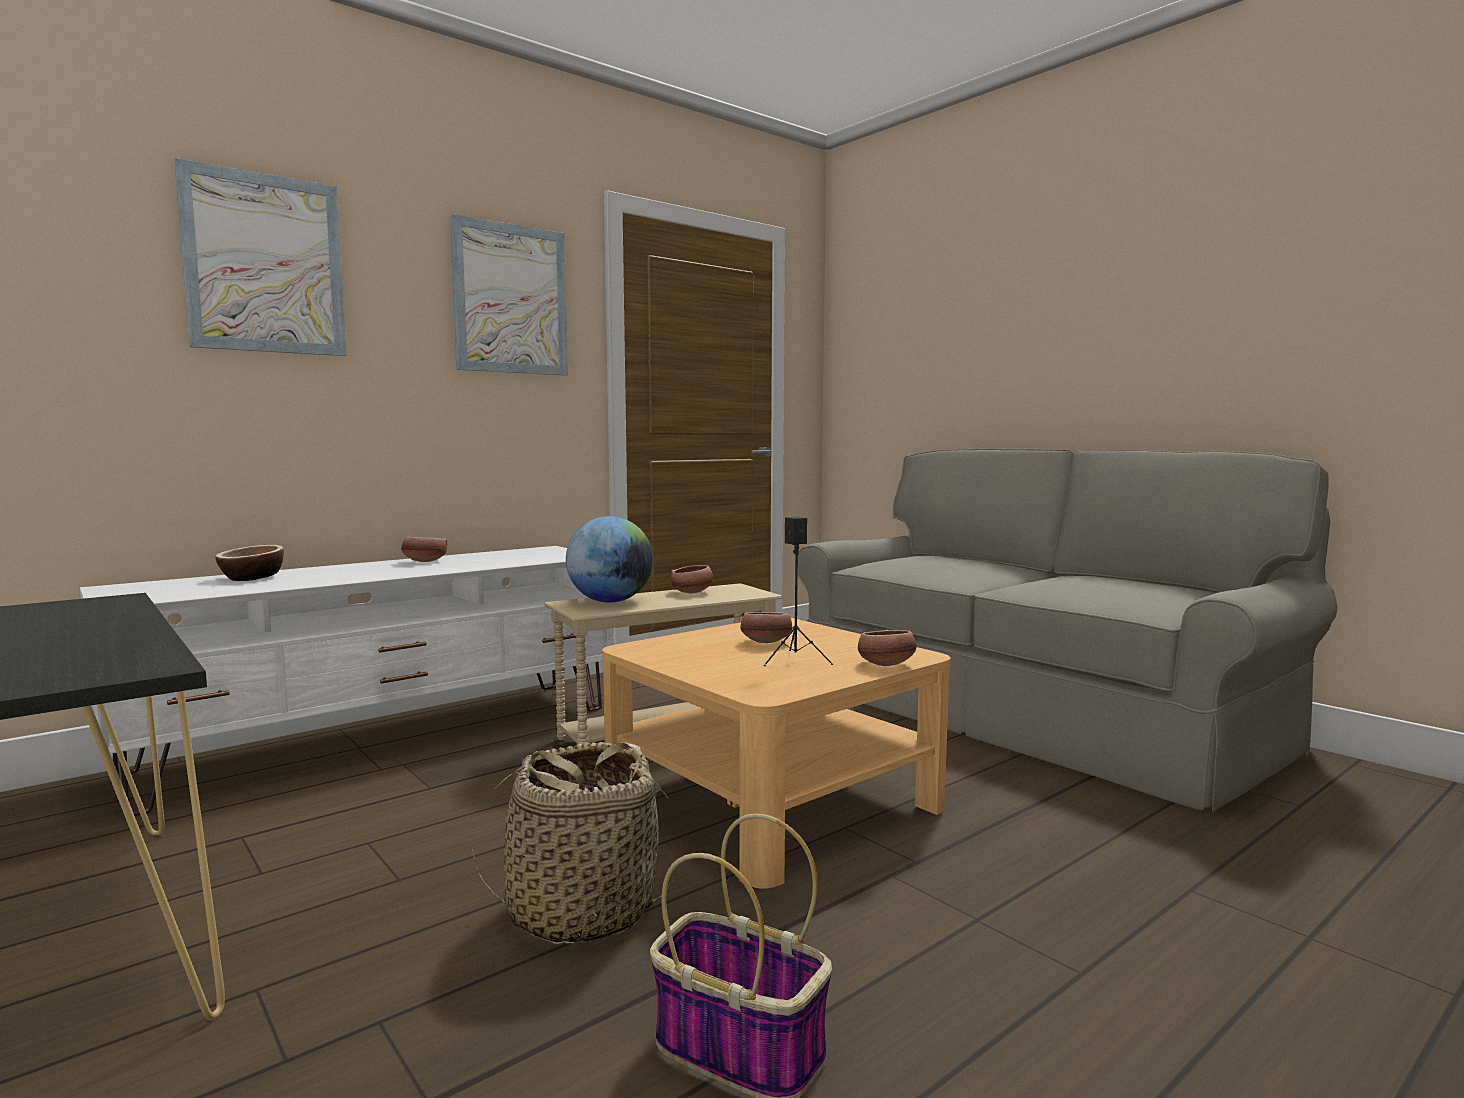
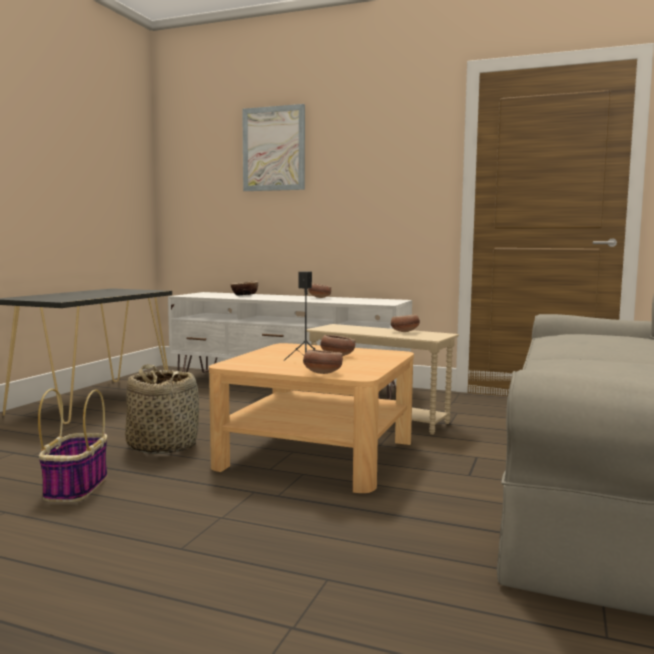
camera: 60 degrees right, 0 degrees up
picture [450,214,568,376] -> none
globe [566,516,653,603] -> none

